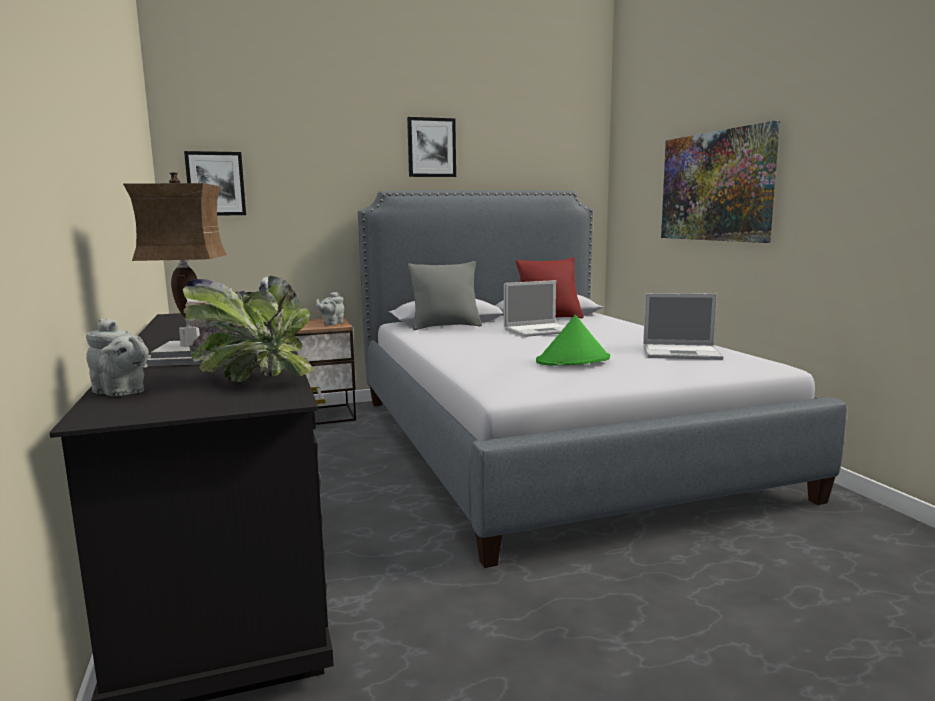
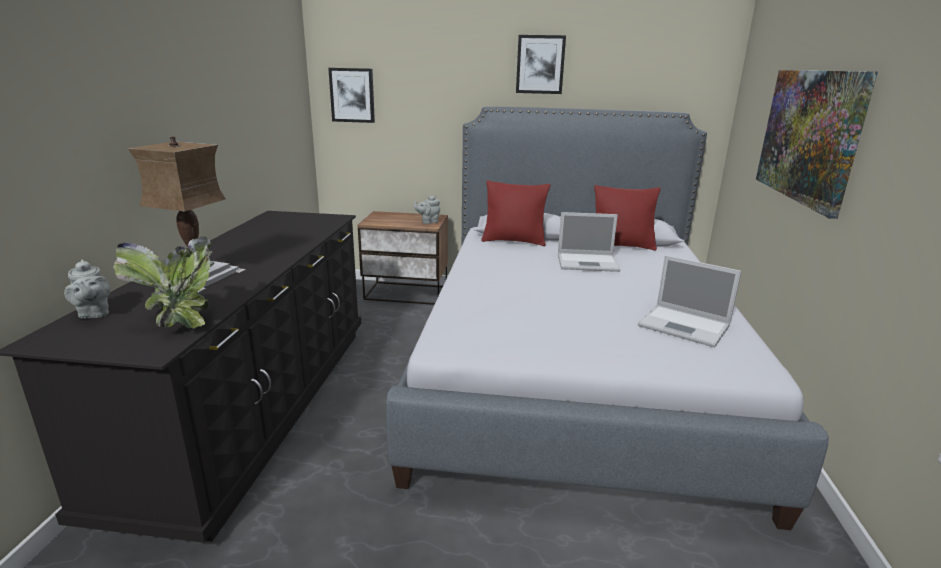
camera: 25 degrees right, 10 degrees up
grey pillow [408,261,482,330] -> red pillow [481,180,550,246]
green hat [536,315,610,366] -> none

